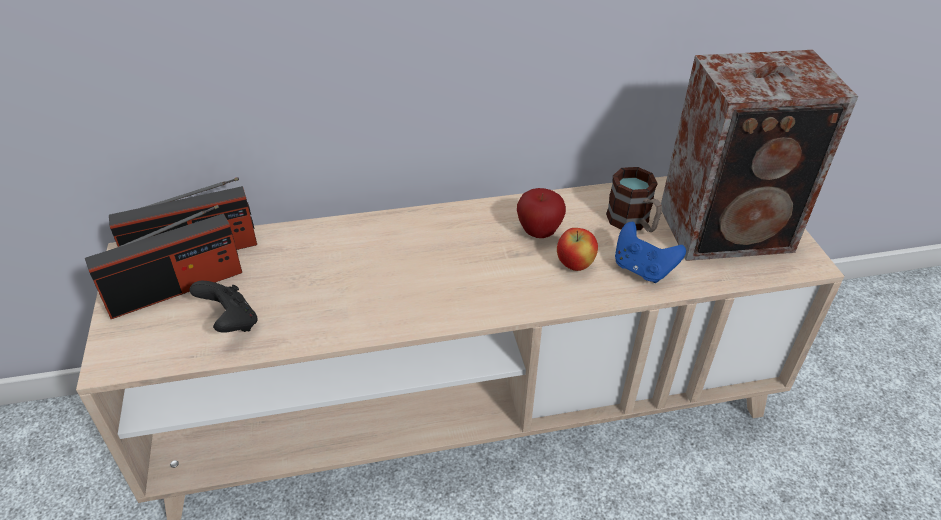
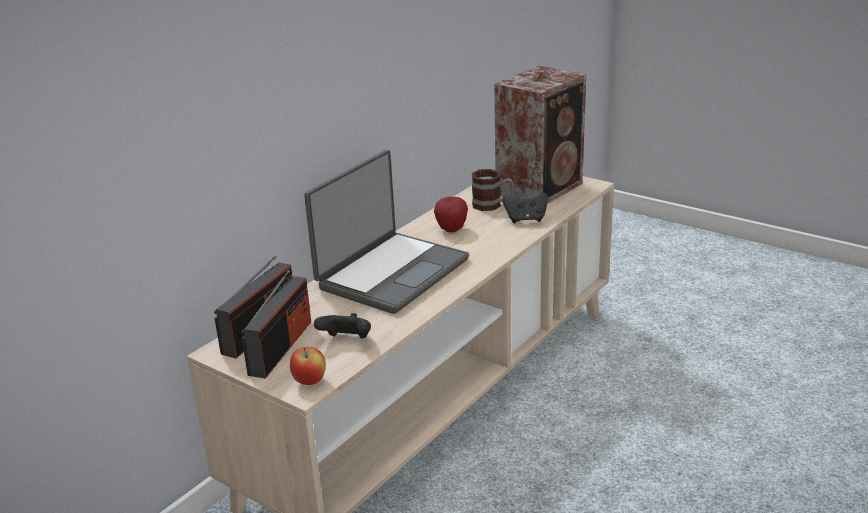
camera: 40 degrees left, 15 degrees down
apple [557,228,598,271] -> apple moved to [290,347,326,385]
blue game controller [615,222,686,283] -> black game controller [502,192,548,223]
none -> laptop [304,150,469,314]

